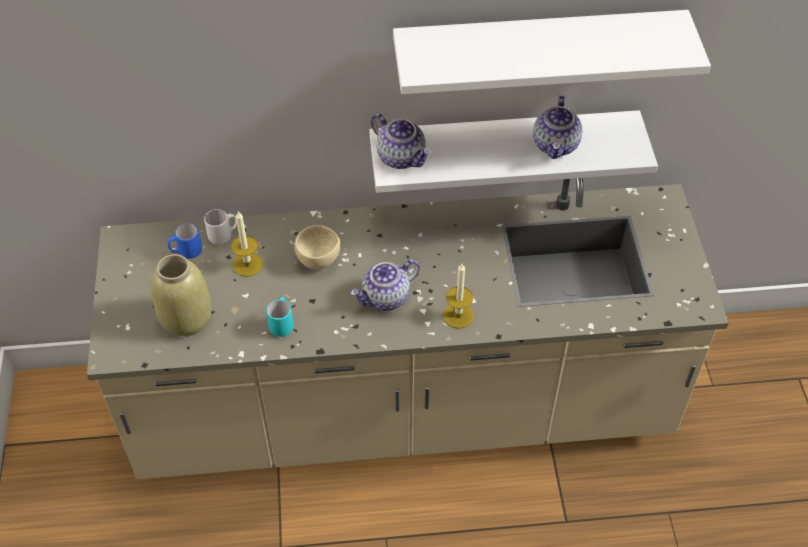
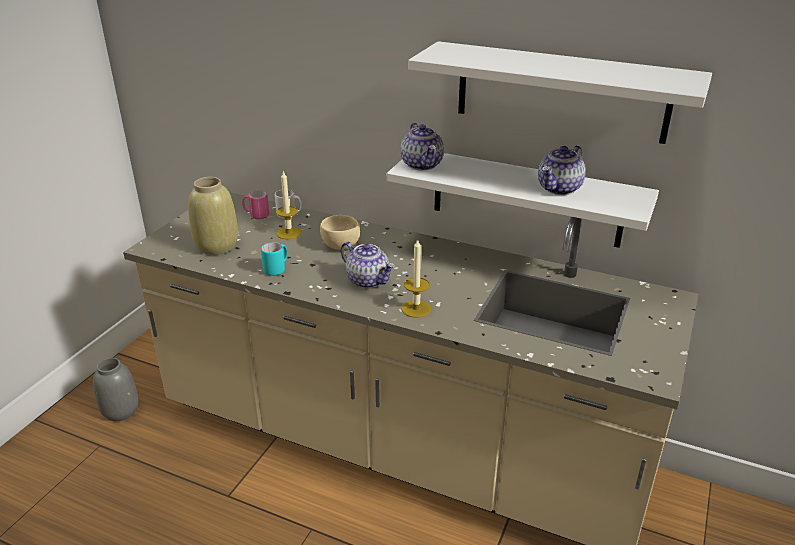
camera: 30 degrees right, 20 degrees down
blue mug [168,223,202,258] -> pink mug [242,190,269,219]
teapot [351,259,420,311] -> teapot turned 135 degrees counterclockwise [340,242,395,288]
none -> grey vase [93,358,139,421]

